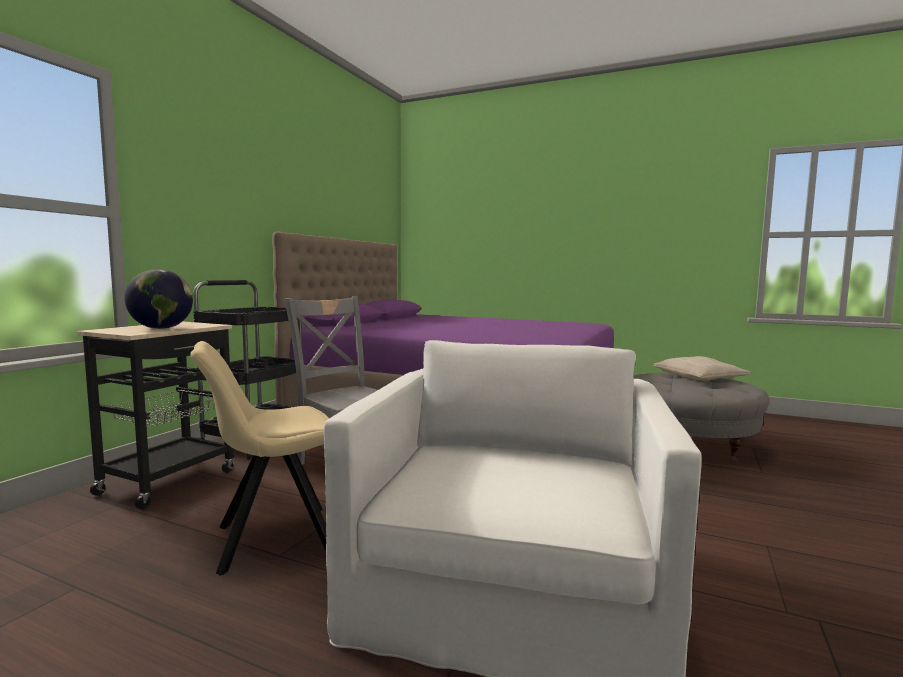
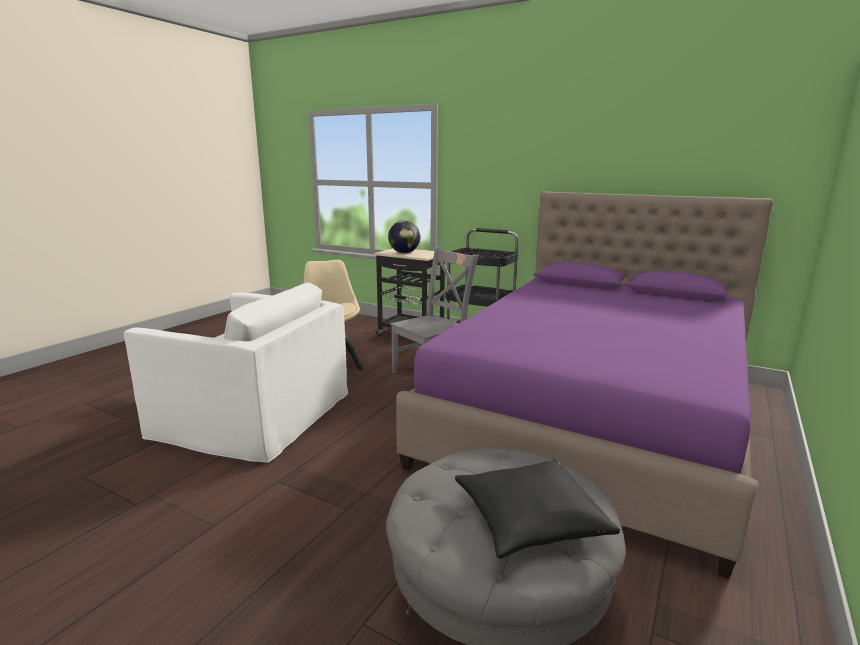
camera: 95 degrees right, 10 degrees up
beige pillow [654,356,751,380] -> black pillow [455,460,620,559]

